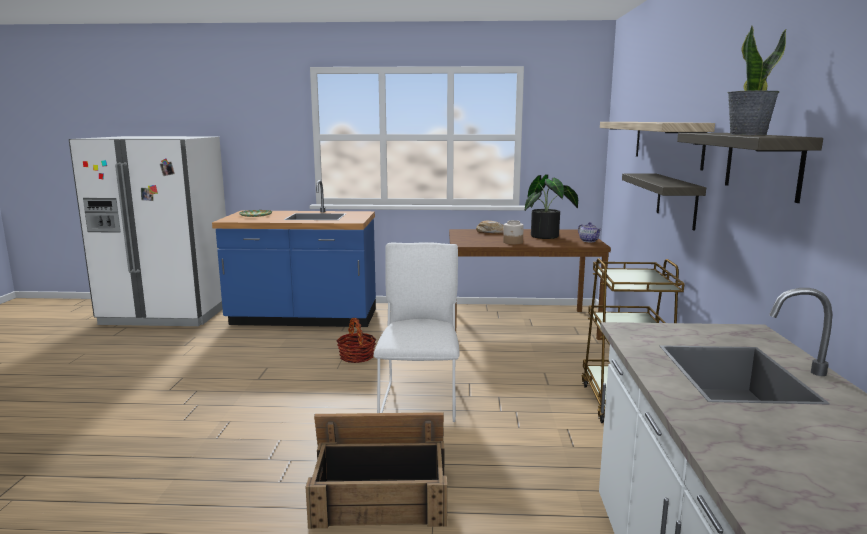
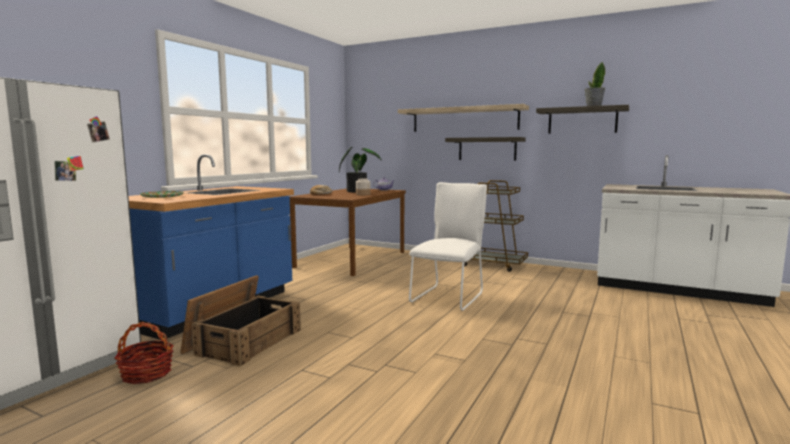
camera: 65 degrees left, 5 degrees down
crate [306,412,447,529] -> crate moved to [180,275,301,366]
basket [336,318,376,363] -> basket moved to [114,322,174,384]
white chair [374,242,460,422] -> white chair turned 90 degrees clockwise [409,182,487,311]

